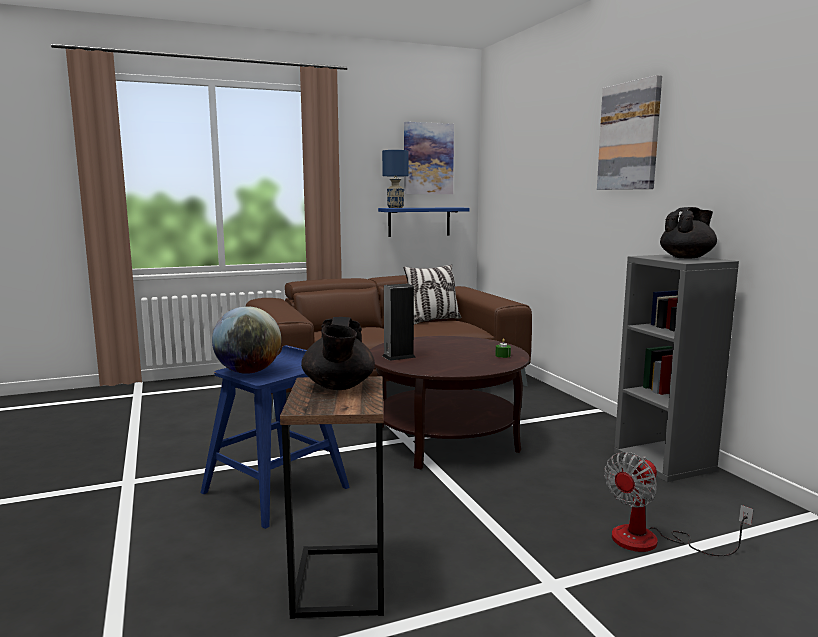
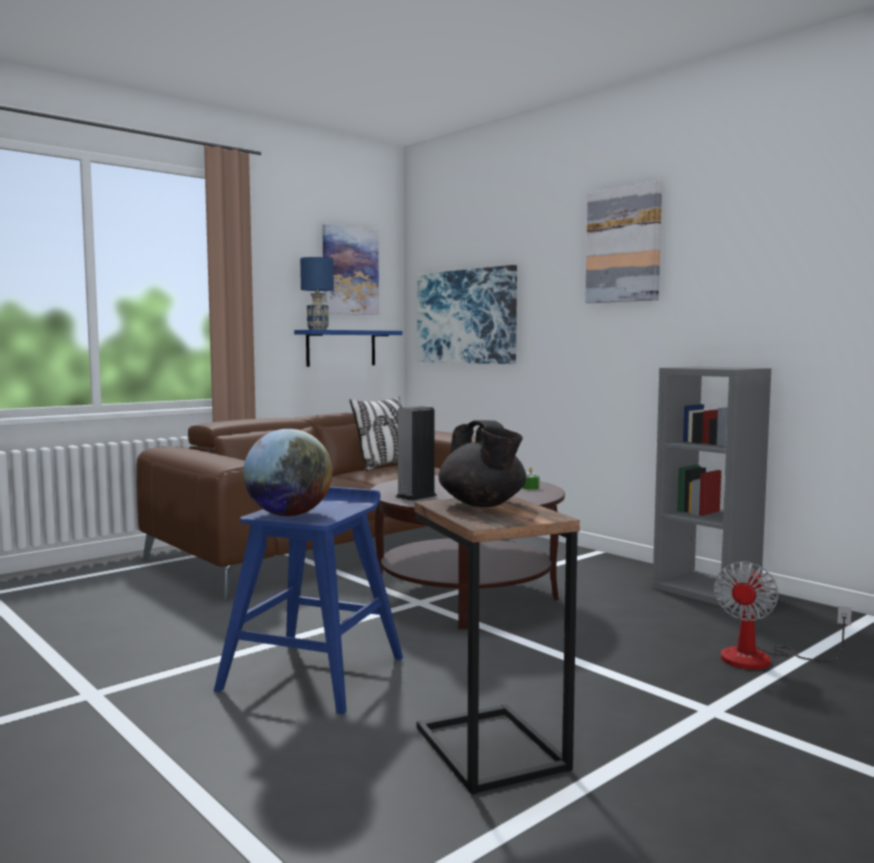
camera: 20 degrees left, 5 degrees down
black teapot [660,207,717,258] -> none
none -> picture [417,265,517,364]

